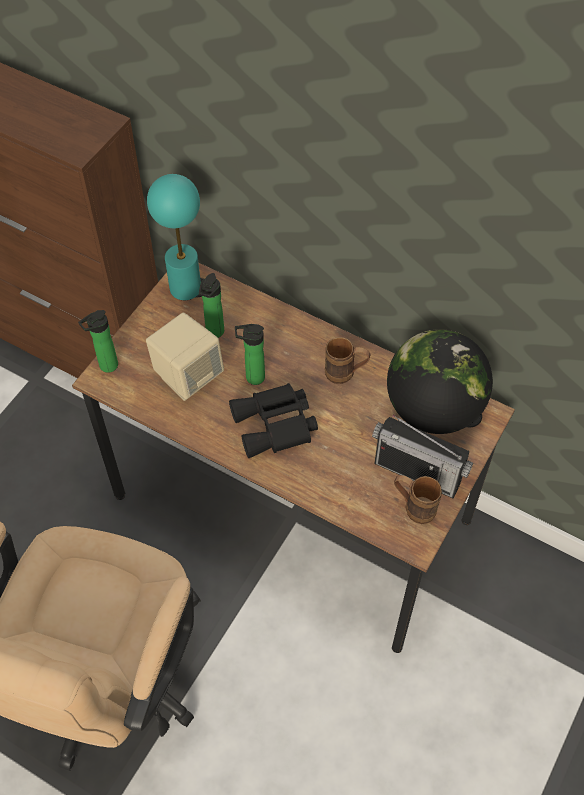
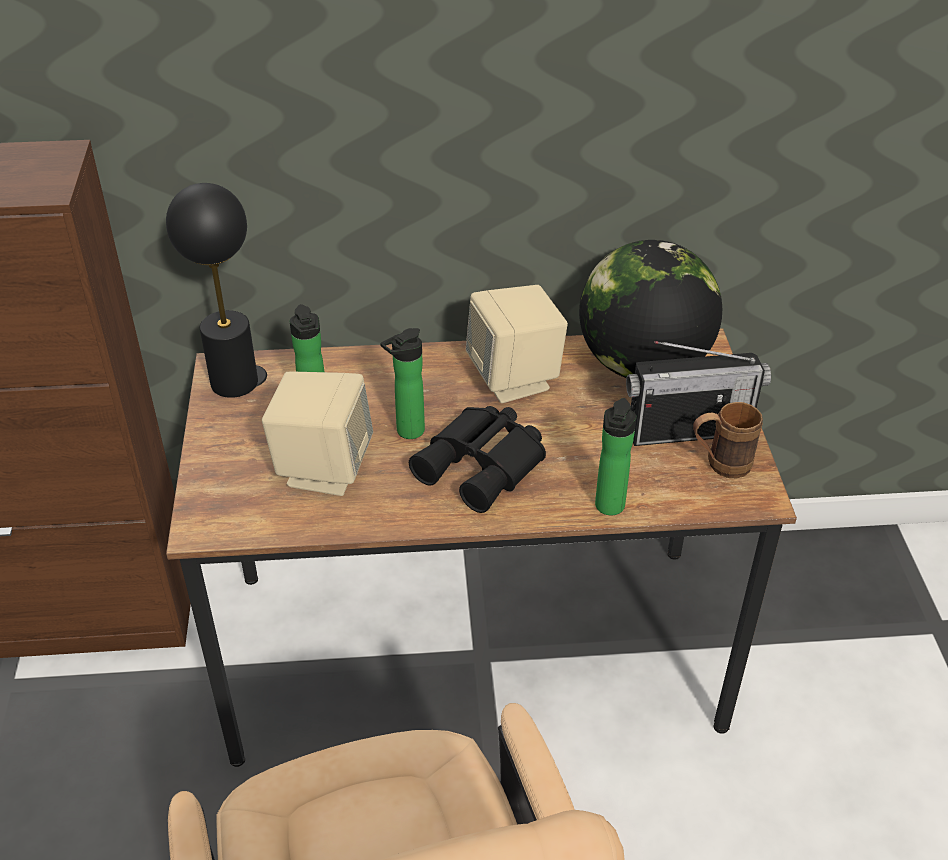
camera: 35 degrees left, 15 degrees down
bottle [78,310,118,373] -> bottle moved to [595,398,636,515]
turquoise table lamp [147,174,201,300] -> black table lamp [166,183,258,398]
brown mug [325,337,371,384] -> beige speaker [466,285,568,403]

